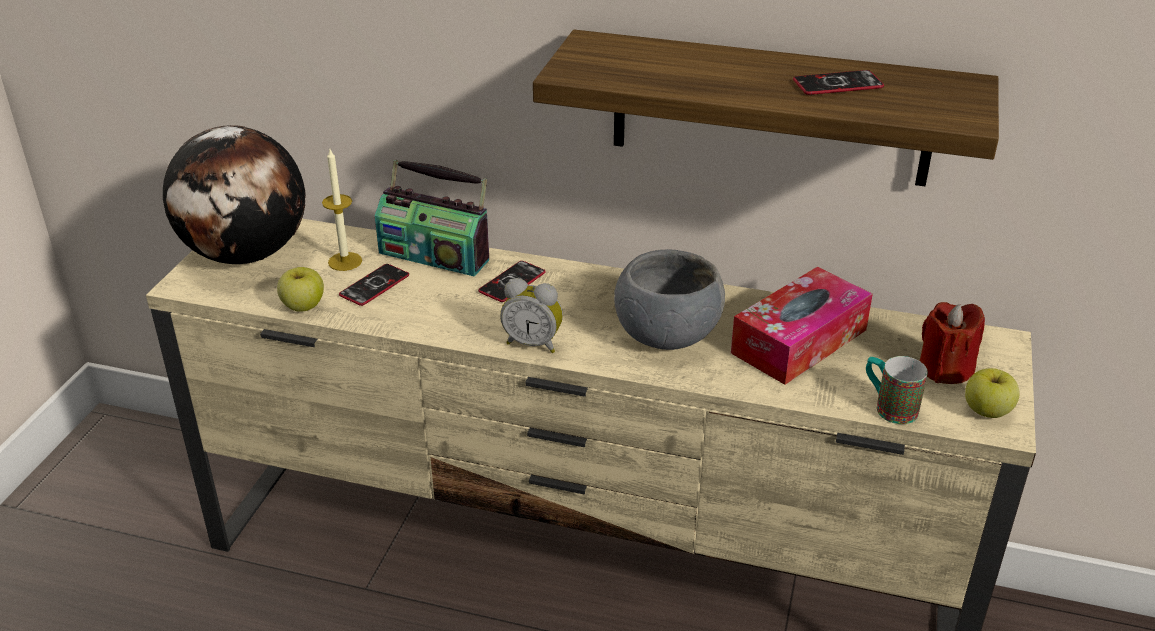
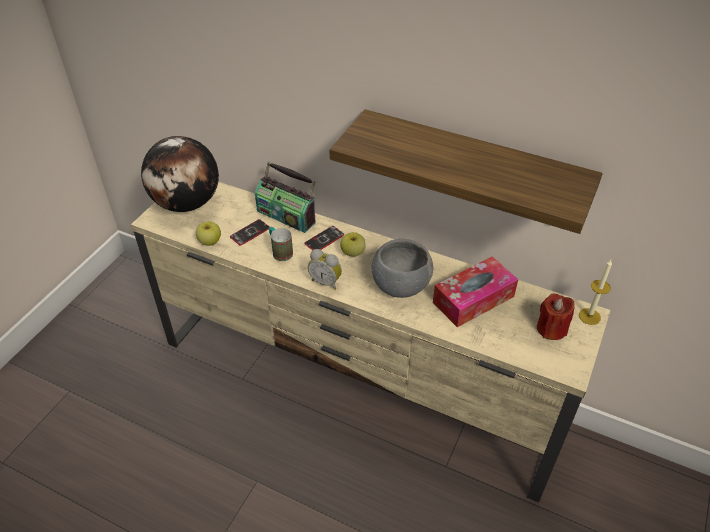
camera: 10 degrees right, 10 degrees up
candle [322,149,362,271] -> candle moved to [579,260,612,325]
phone [793,70,884,95] -> none
mug [866,356,928,424] -> mug moved to [269,227,293,261]
apple [965,368,1020,418] -> apple moved to [340,232,366,257]

